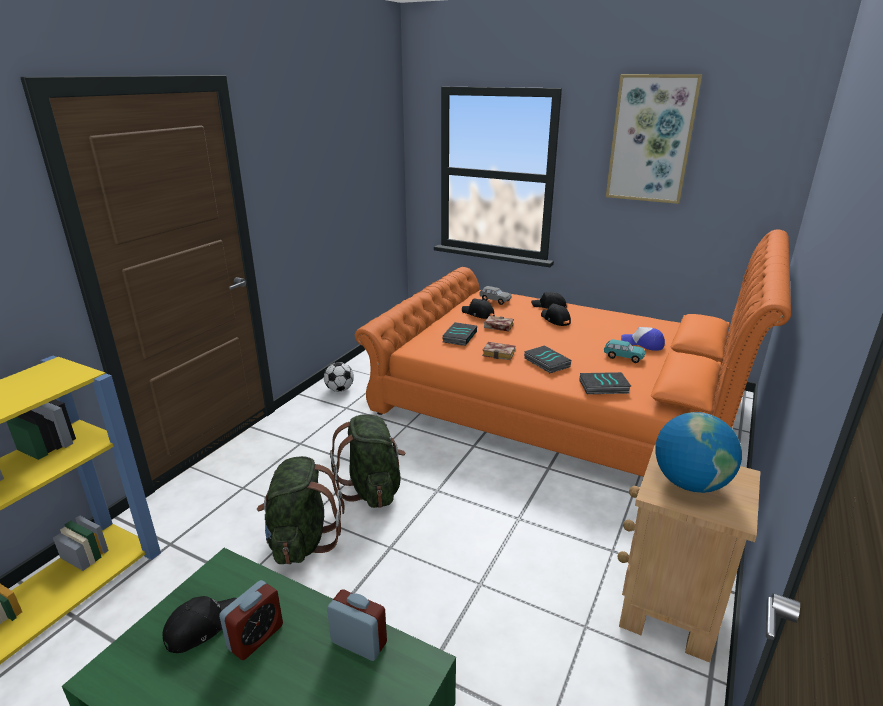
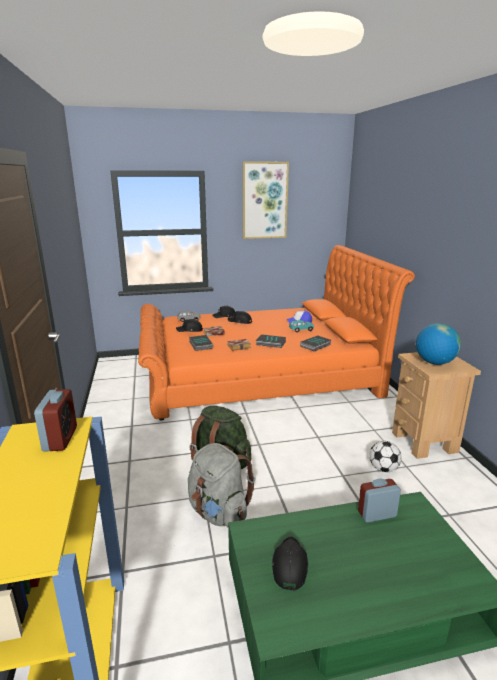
camera: 40 degrees left, 5 degrees down
alarm clock [219,580,283,660] -> alarm clock moved to [34,389,77,452]
green backpack [257,456,344,564] -> grey backpack [188,443,255,527]
football [324,362,354,392] -> football moved to [369,441,402,472]

